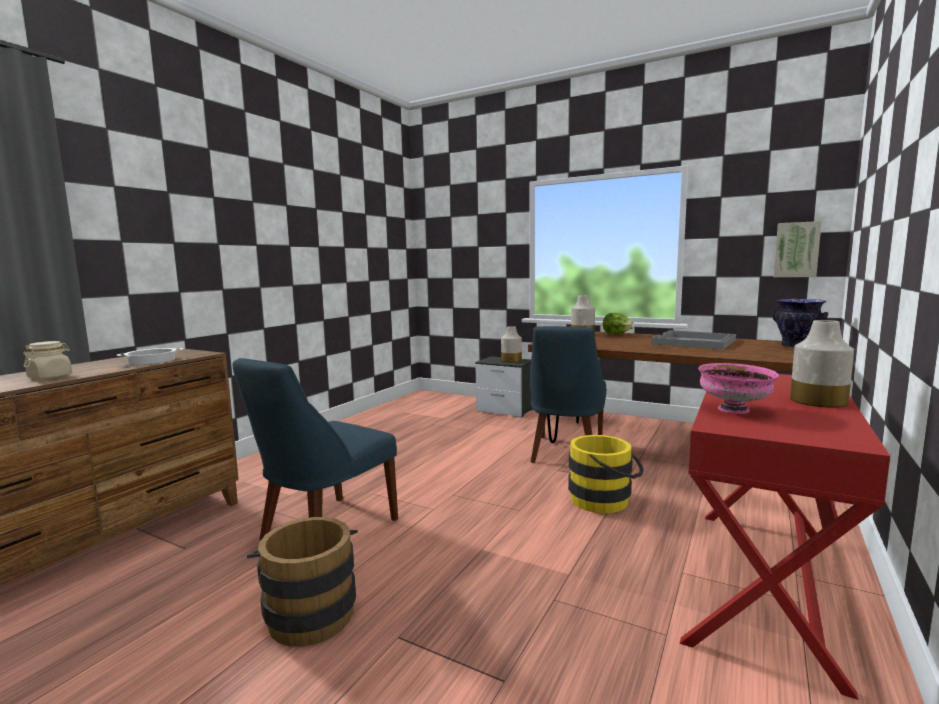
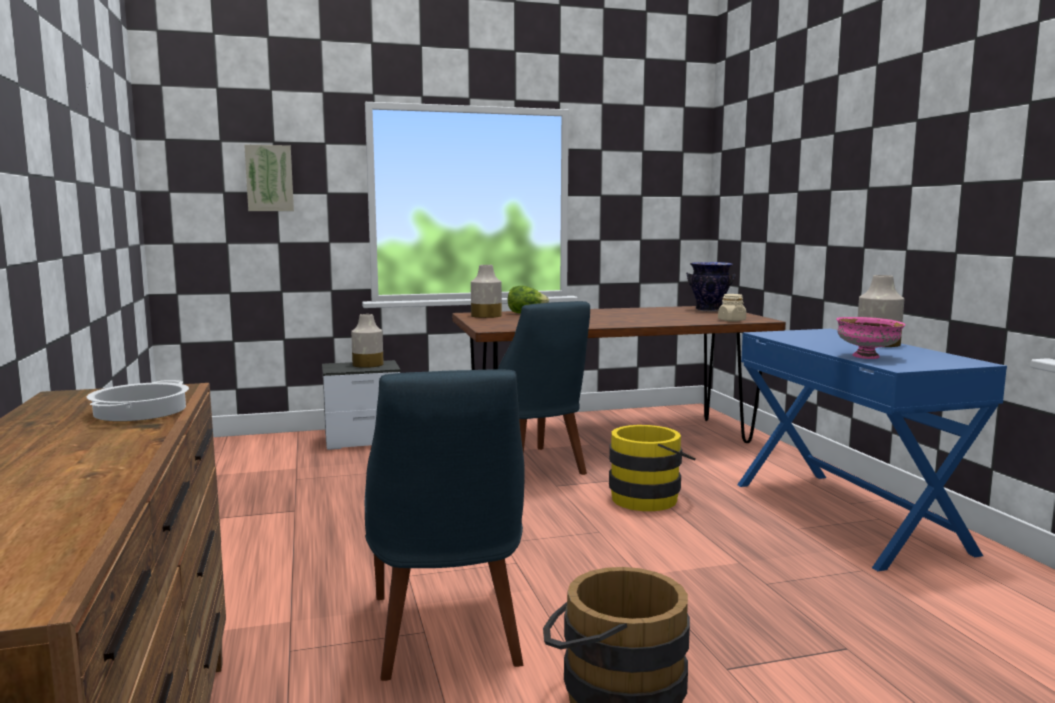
camera: 45 degrees left, 0 degrees up
beige jar [23,341,72,379] -> beige jar moved to [718,294,746,322]
grey tray [651,330,736,350] -> none
red console table [680,374,891,700] -> blue console table [737,329,1007,571]
picture [774,221,822,277] -> picture moved to [244,144,294,211]

